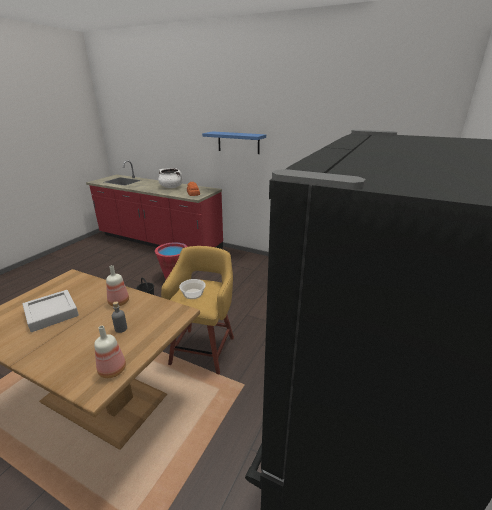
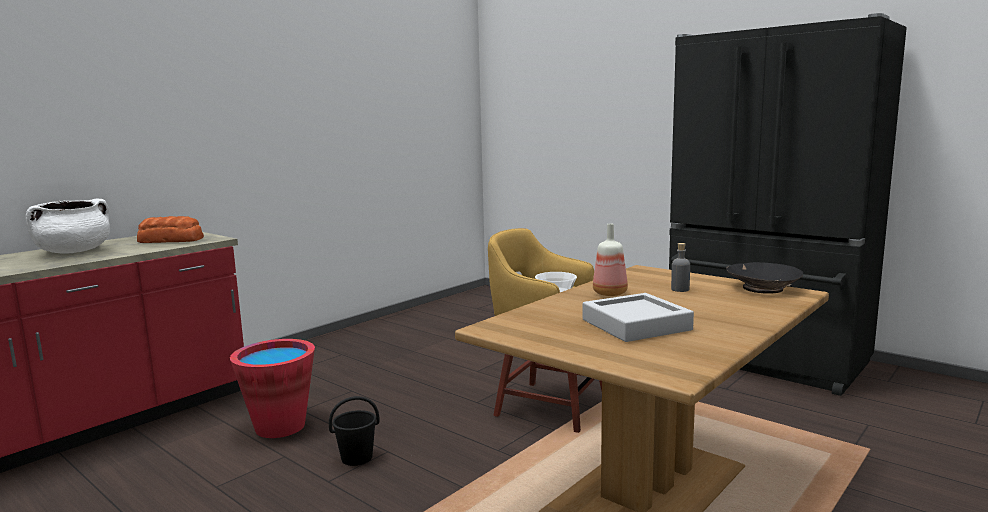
camera: 75 degrees left, 15 degrees down
bottle [94,326,126,378] -> black bowl [726,262,803,294]
blue shelf [202,131,266,154] -> none

